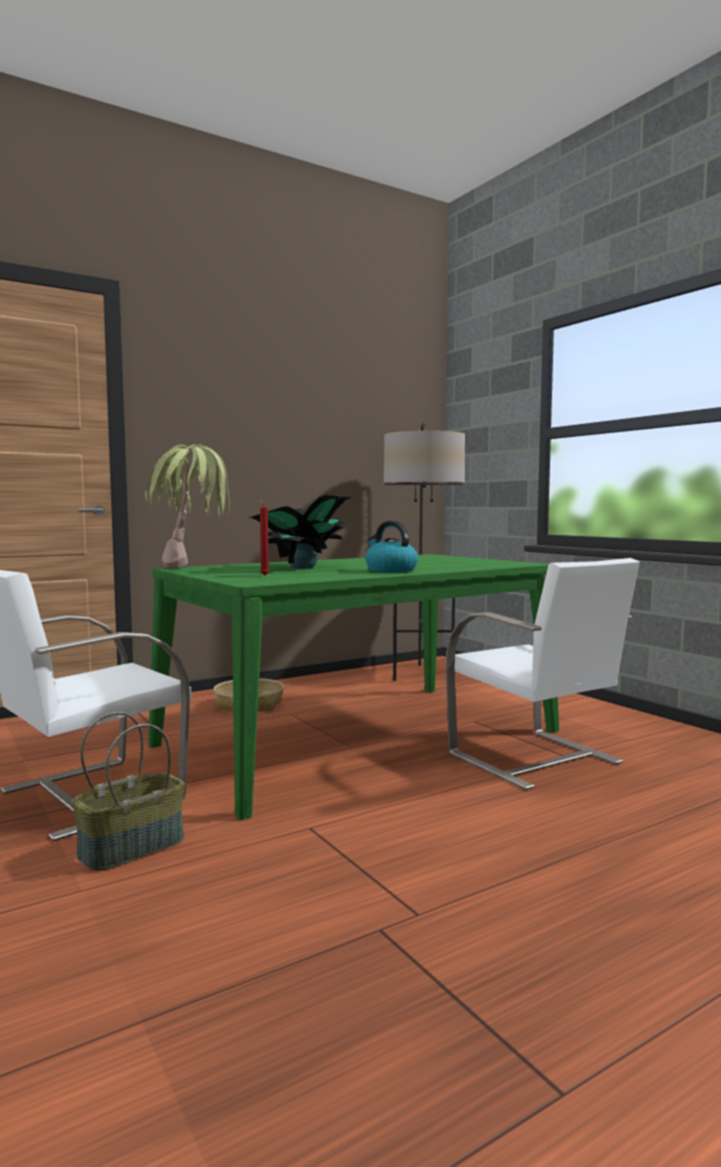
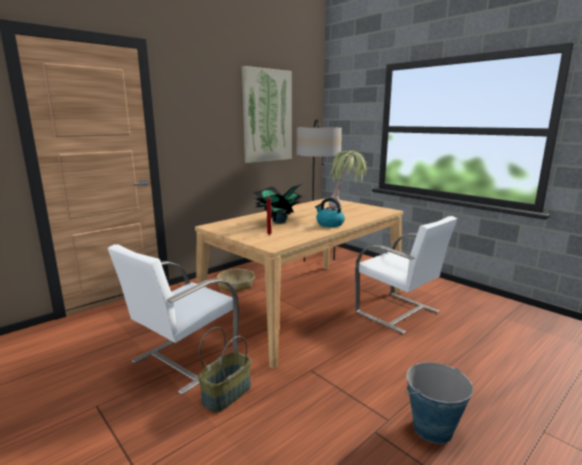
camera: 10 degrees left, 10 degrees up
potted plant [145,444,230,569] -> potted plant moved to [329,151,367,208]
green dining table [148,554,559,820] -> beige dining table [195,198,403,369]
none -> picture [242,66,291,163]
none -> bucket [404,362,473,444]

